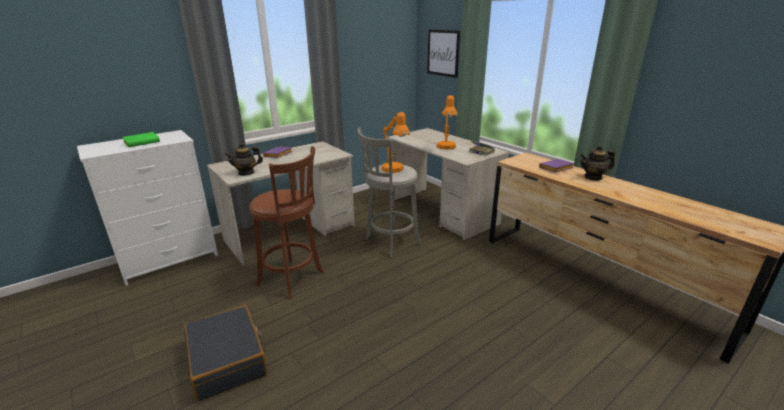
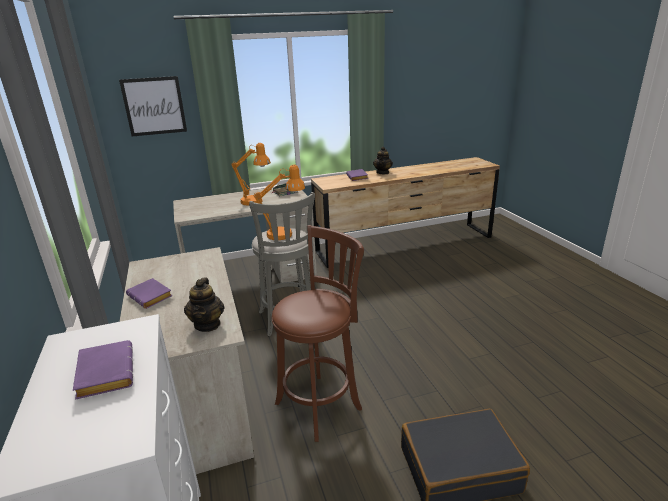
camera: 70 degrees left, 0 degrees up
green book [122,132,160,147] -> purple book [73,340,133,400]

